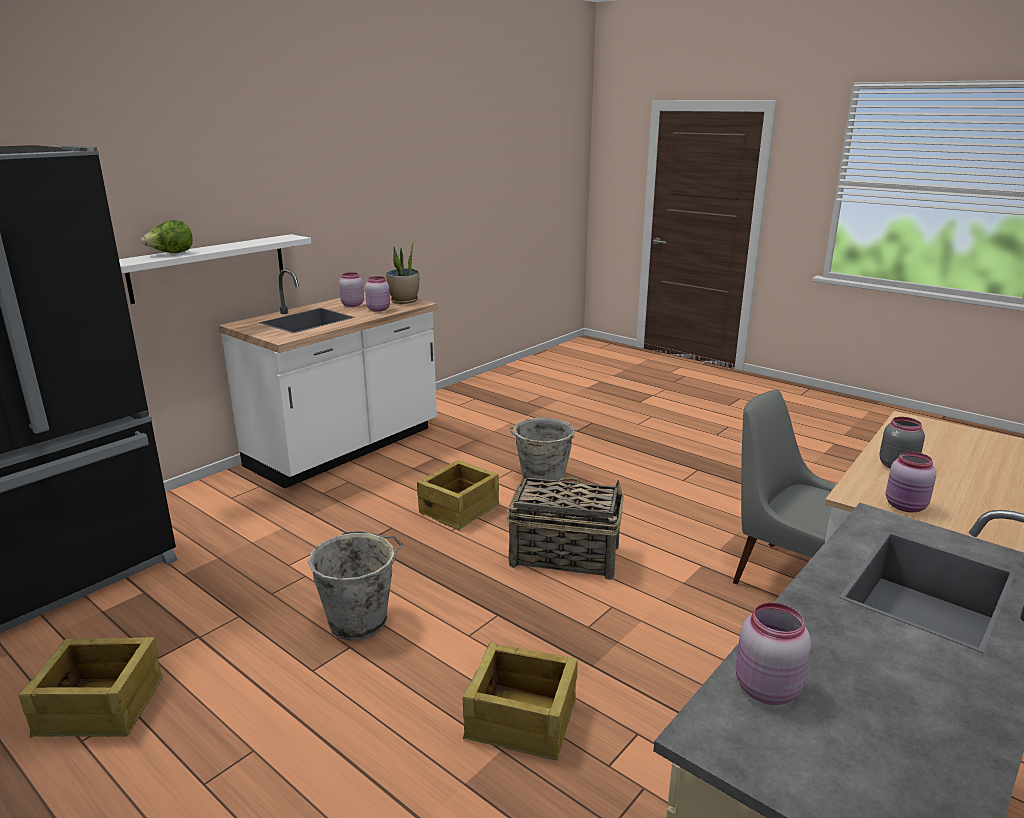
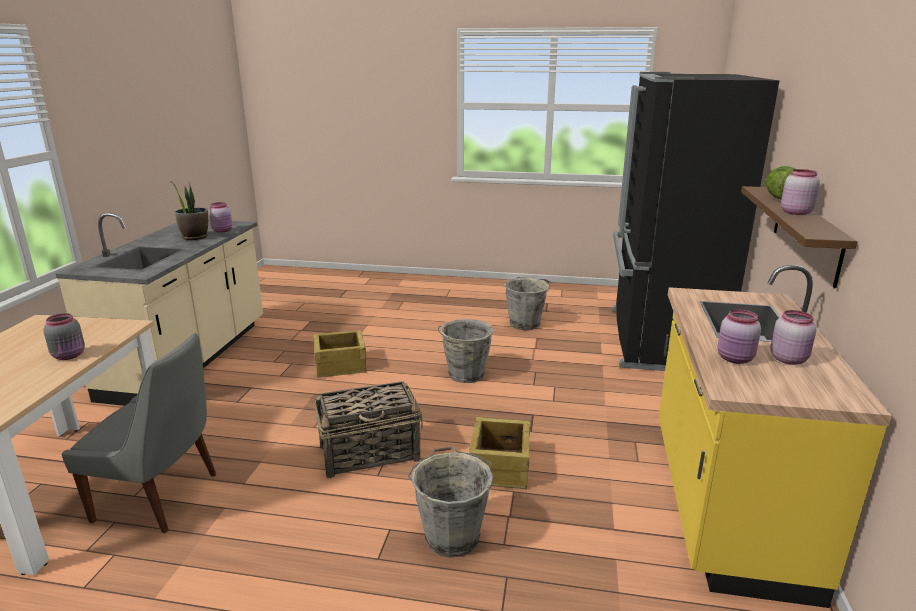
camera: 150 degrees right, 0 degrees up
crate [19,637,163,738] -> grey bucket [504,277,551,330]
white shelf [119,234,311,304] -> brown shelf [741,186,857,288]
white counter [219,269,438,488] -> yellow counter [659,265,892,608]
potted plant [386,241,419,304] -> potted plant moved to [172,182,208,240]
pink jar [886,451,936,512] -> pink jar moved to [781,169,820,215]

